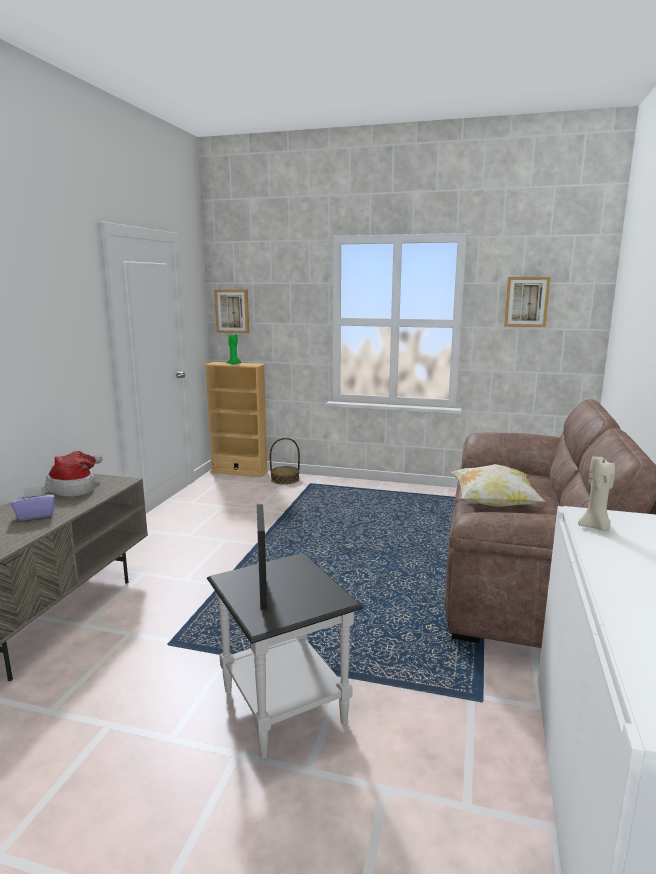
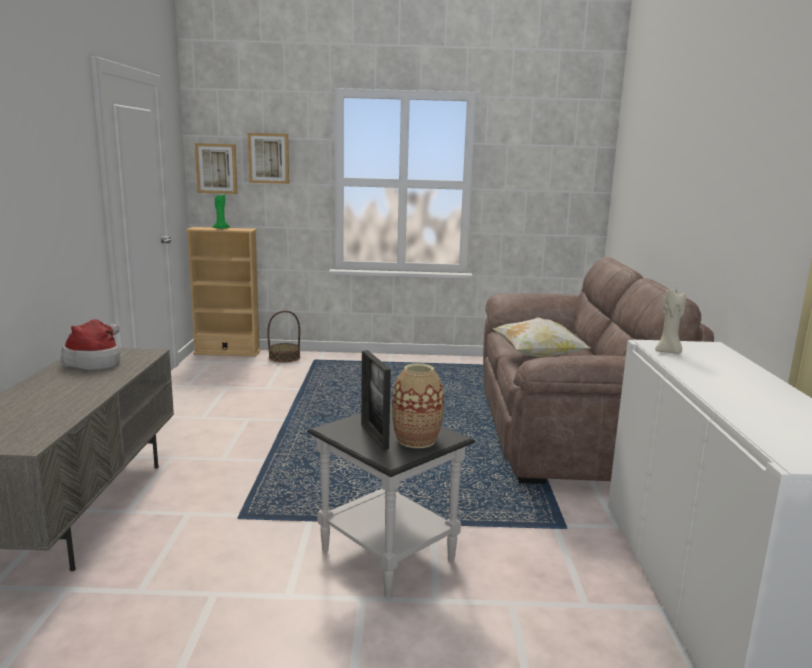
camera: 15 degrees left, 0 degrees up
purple tissue box [11,486,55,521] -> none
picture [504,277,551,327] -> picture moved to [248,133,289,184]
none -> vase [392,363,444,448]

